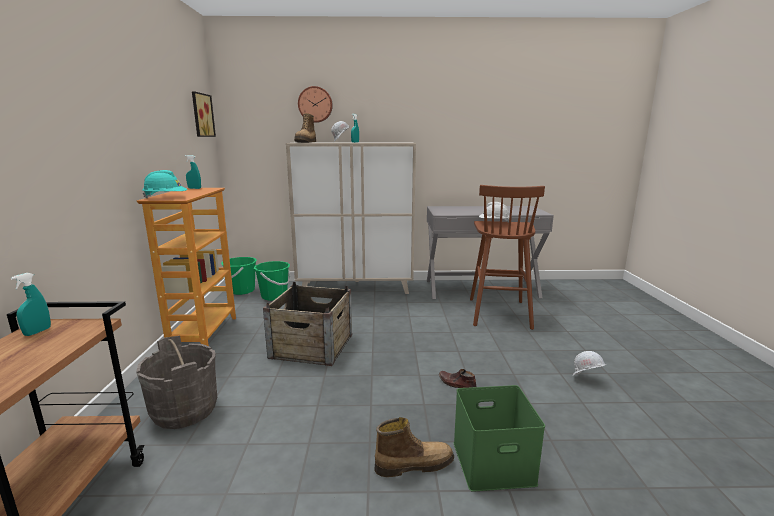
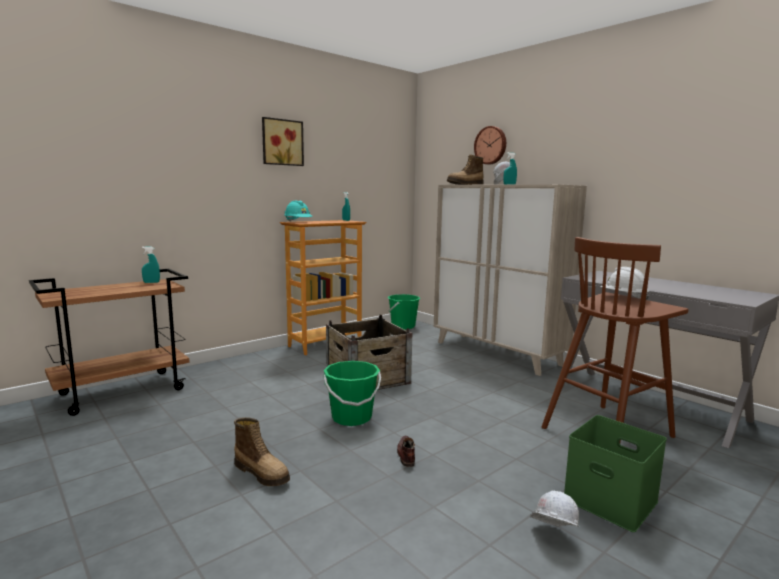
camera: 50 degrees right, 5 degrees down
grey bucket [136,336,217,429] -> none
picture [192,91,216,137] -> picture moved to [262,117,304,166]
green bucket [254,261,291,301] -> green bucket moved to [323,361,381,426]
green storage box [454,385,545,492] -> green storage box moved to [564,415,667,532]

